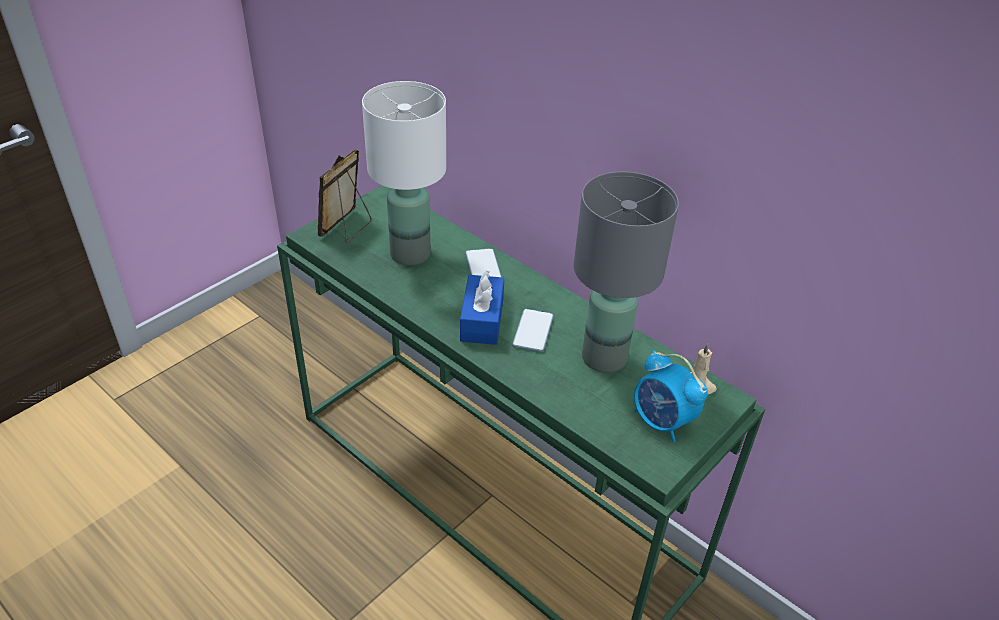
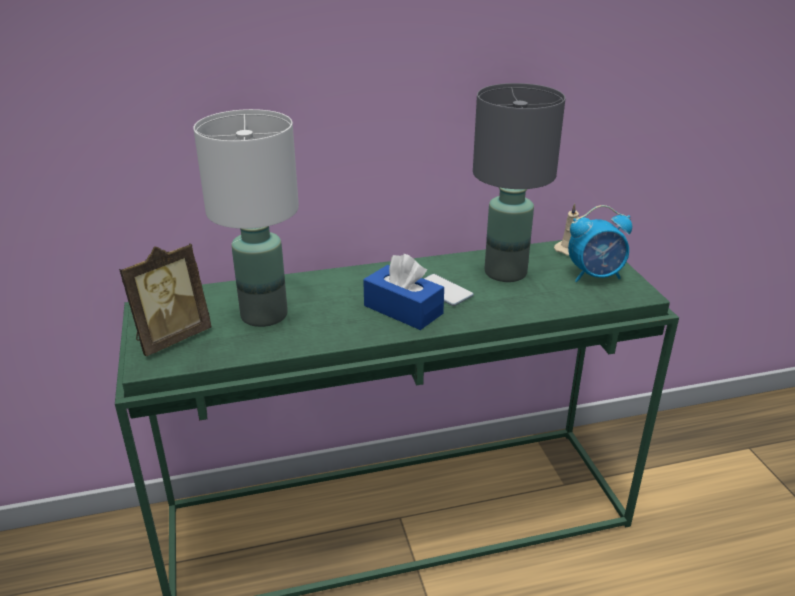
camera: 55 degrees left, 10 degrees down
picture frame [318,149,372,243] -> picture frame turned 105 degrees counterclockwise [119,243,212,356]
phone [466,248,501,277] -> none

